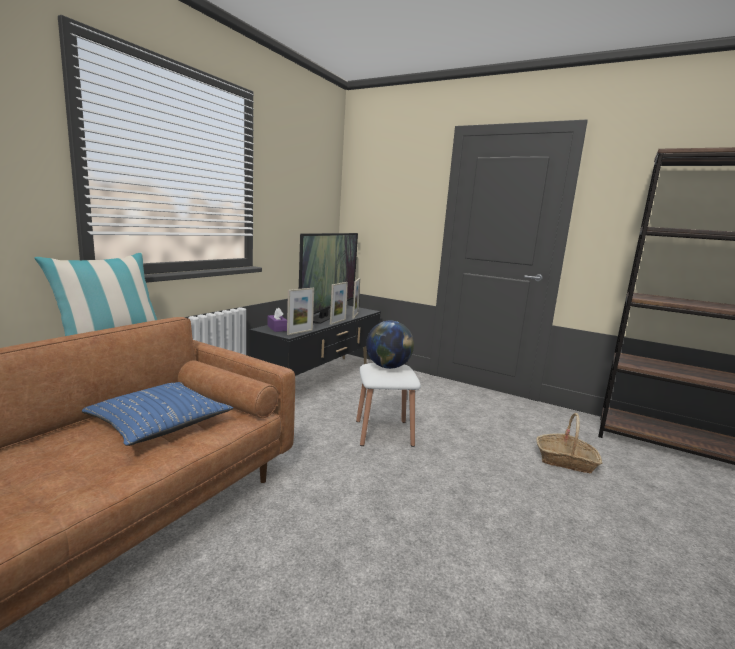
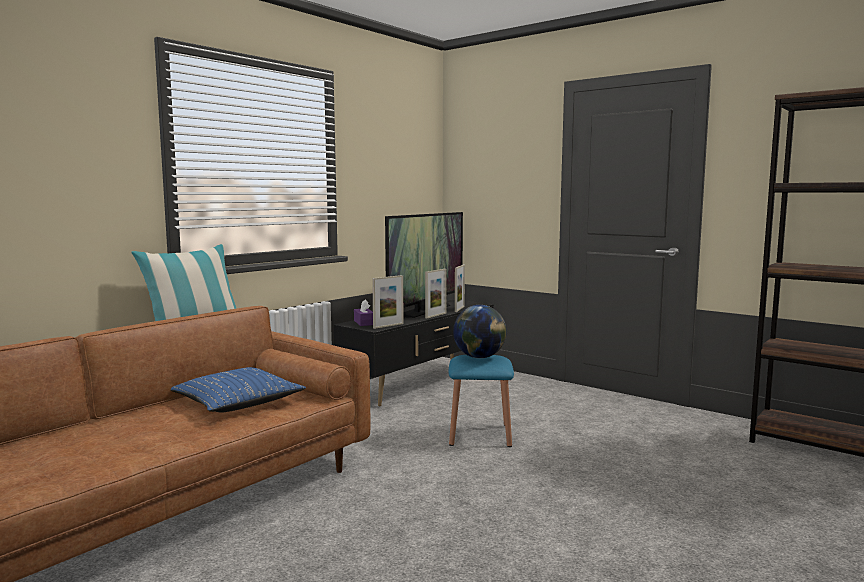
camera: 10 degrees right, 5 degrees down
white stool [356,363,421,447] -> blue stool [449,355,514,447]
basket [536,413,602,474] -> none

